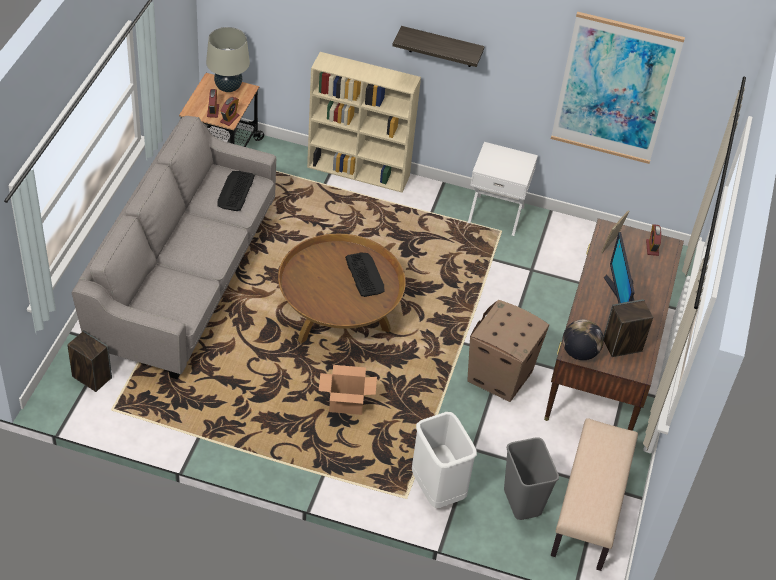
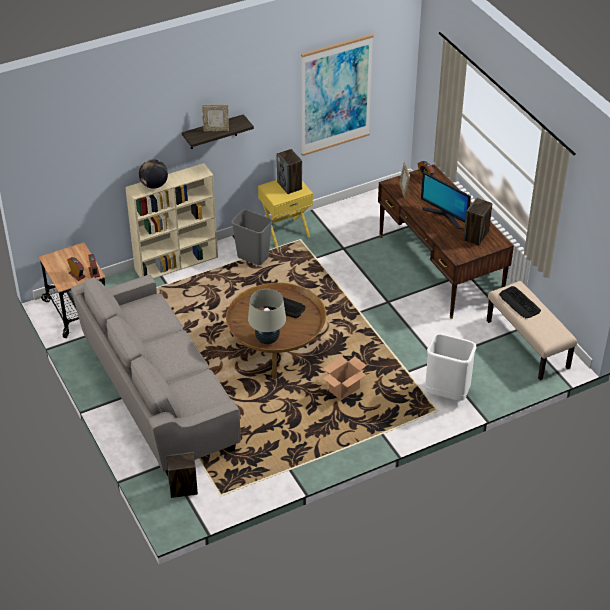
camera: 40 degrees left, 5 degrees down
beige table lamp [206,27,250,92] -> beige table lamp moved to [248,289,286,344]
keyboard [218,171,255,211] -> keyboard moved to [499,286,541,318]
white nightstand [468,142,538,236] -> yellow nightstand [258,180,313,248]
cardboard box [468,300,549,402] -> none
grey trash can [504,437,559,520] -> grey trash can moved to [231,209,273,265]
globe [562,320,604,360] -> globe moved to [139,159,168,189]
none -> picture frame [202,105,229,131]
none -> speaker [277,149,302,194]

